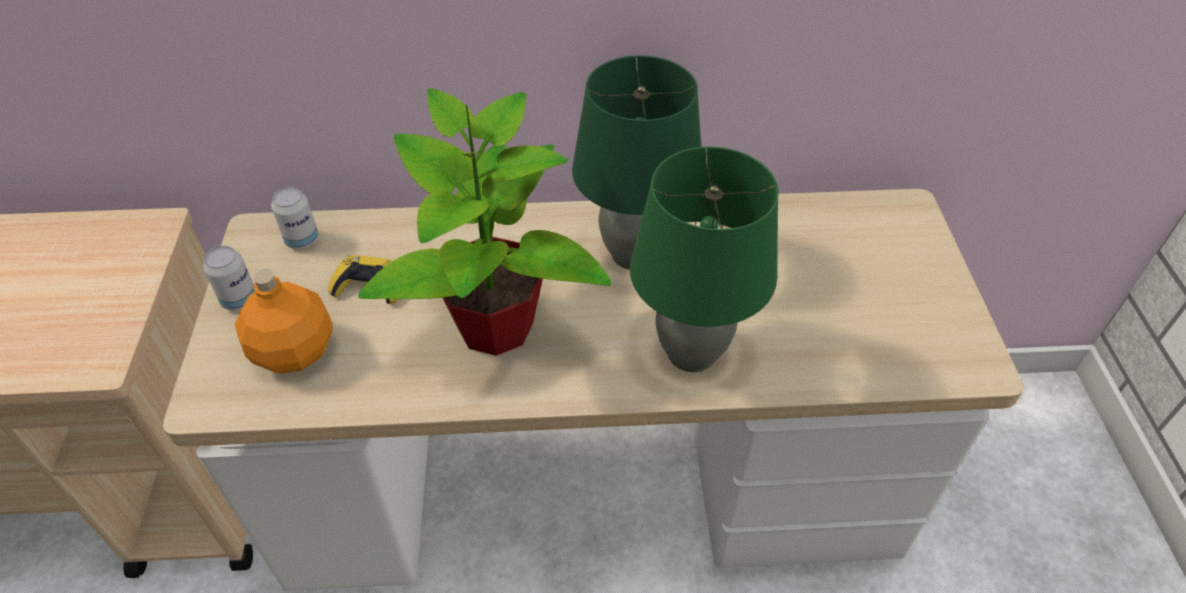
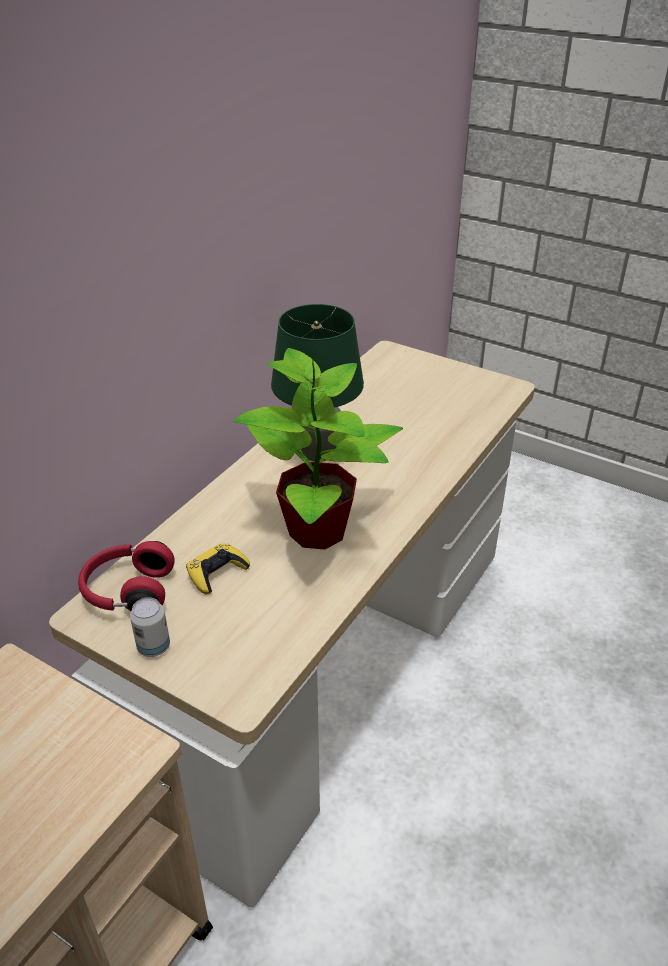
camera: 55 degrees left, 10 degrees down
orange bottle [235,269,333,373] -> none
can [271,187,318,249] -> red headphones [78,541,175,611]
green table lamp [630,146,779,372] -> none

